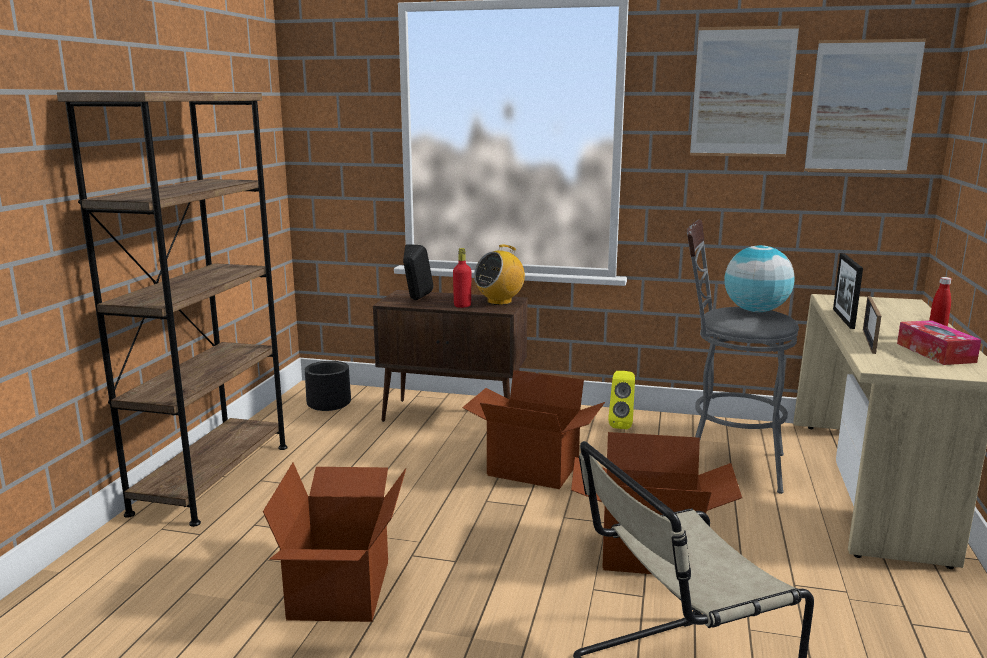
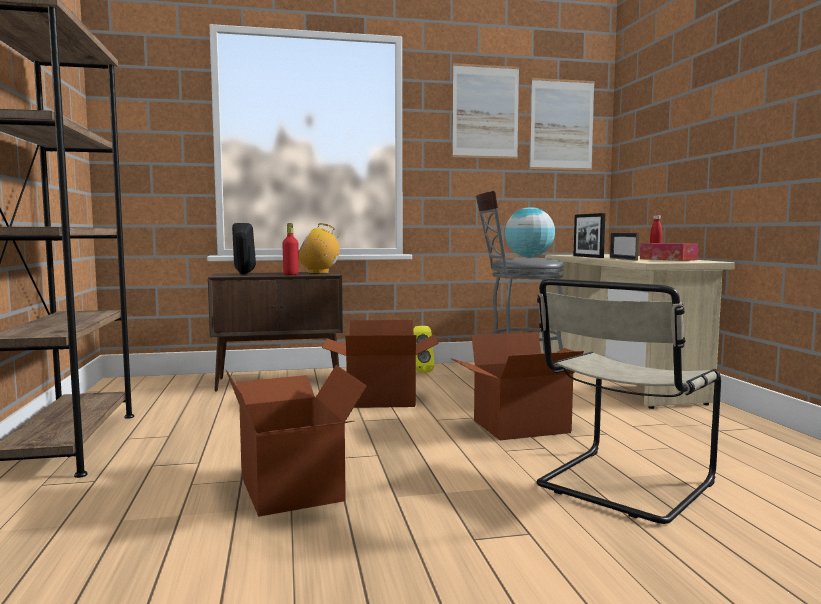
camera: 25 degrees left, 10 degrees down
black planter [305,361,351,411] -> none
radio [474,245,525,305] -> radio turned 60 degrees clockwise [298,223,341,274]

